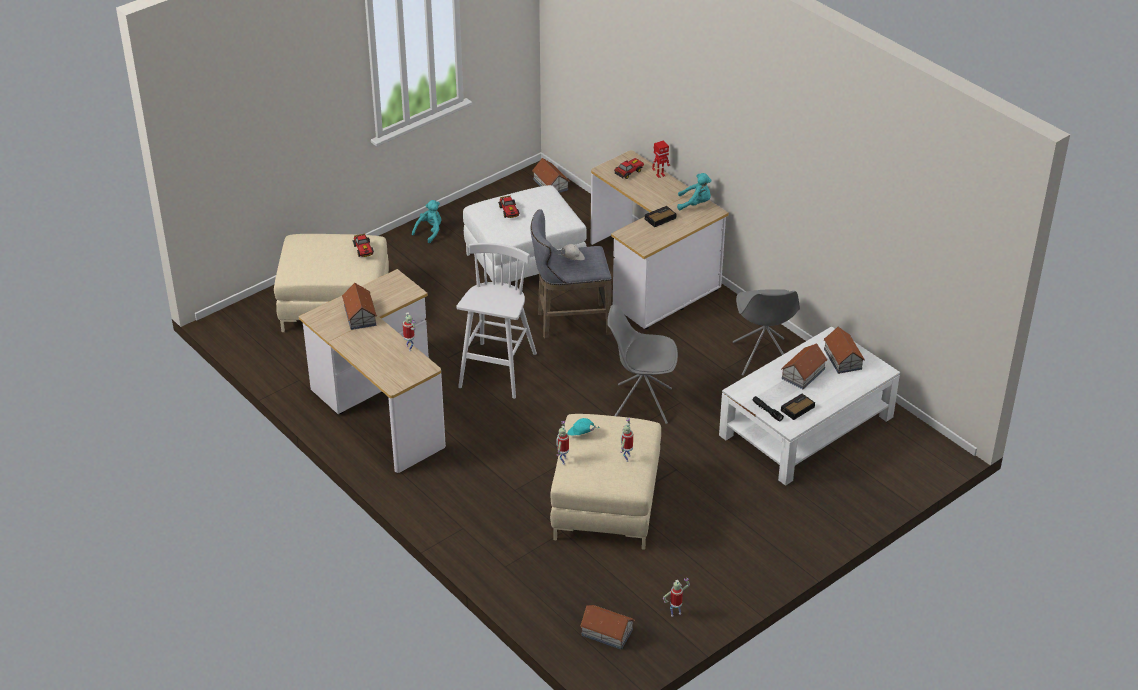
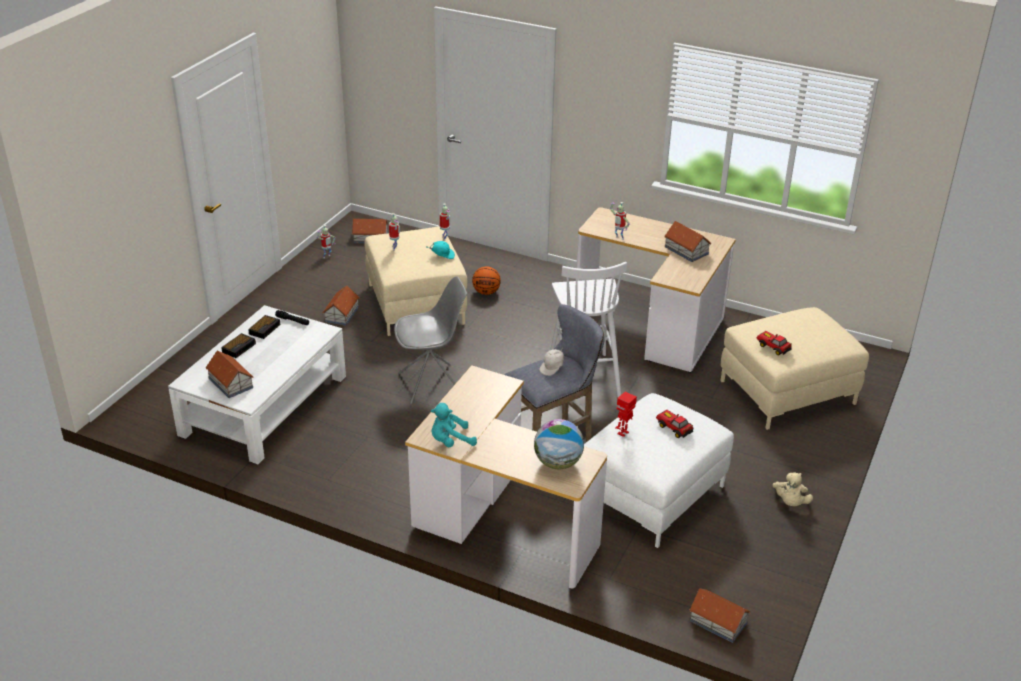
camera: 155 degrees right, 5 degrees down
turquoise plush toy [412,200,441,243] -> beige plush toy [773,472,813,506]
toy car [614,158,644,179] -> globe [534,419,584,469]
alarm clock [645,206,676,227] -> alarm clock moved to [221,333,256,358]
toy robot [652,141,670,178] -> toy robot moved to [615,392,637,437]
grey chair [733,289,800,376] -> none
toy house [781,344,827,389] -> toy house moved to [323,285,359,326]
none -> basketball [472,267,501,295]

